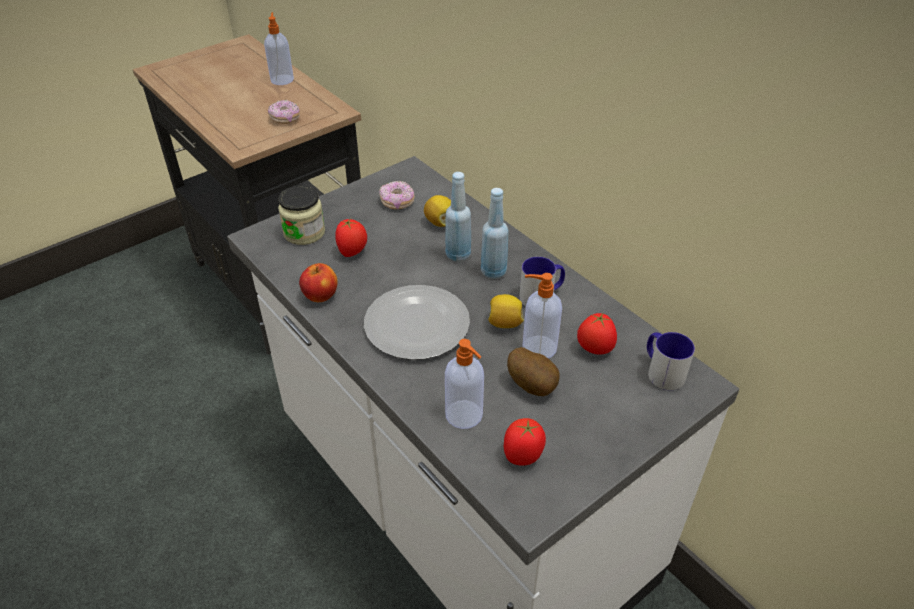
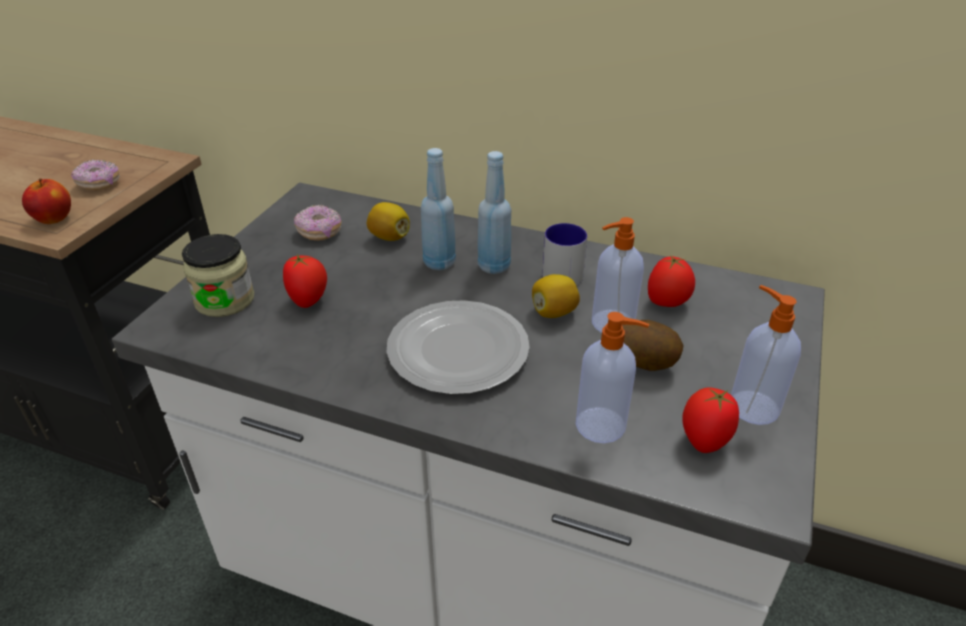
camera: 30 degrees left, 5 degrees down
soap dispenser [264,12,294,85] -> soap dispenser moved to [731,285,801,425]
apple [299,263,338,302] -> apple moved to [22,178,71,224]
mug [647,332,695,390] -> none

